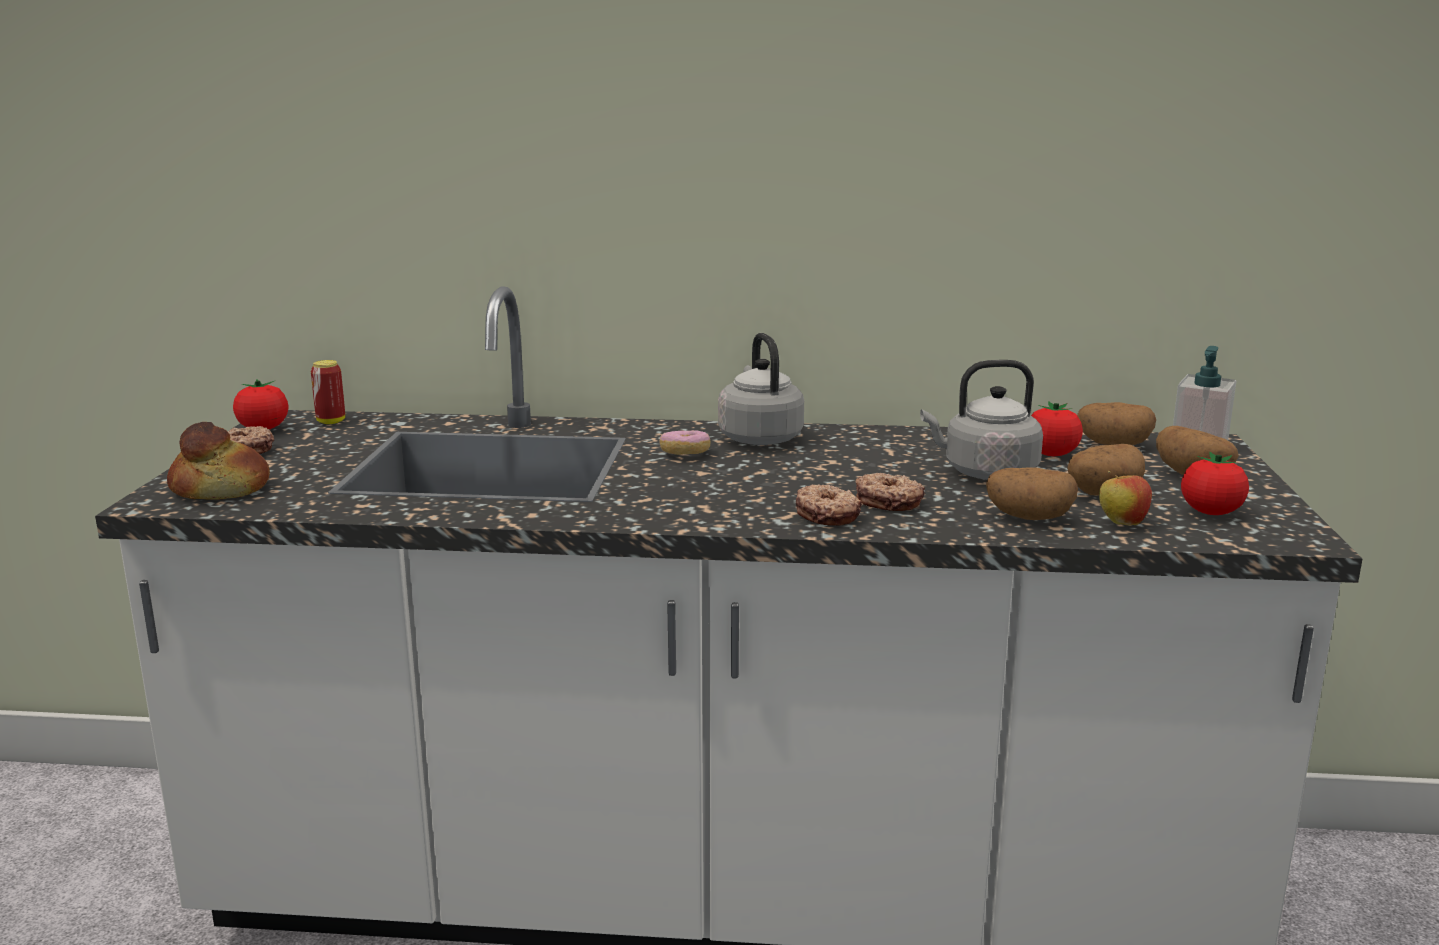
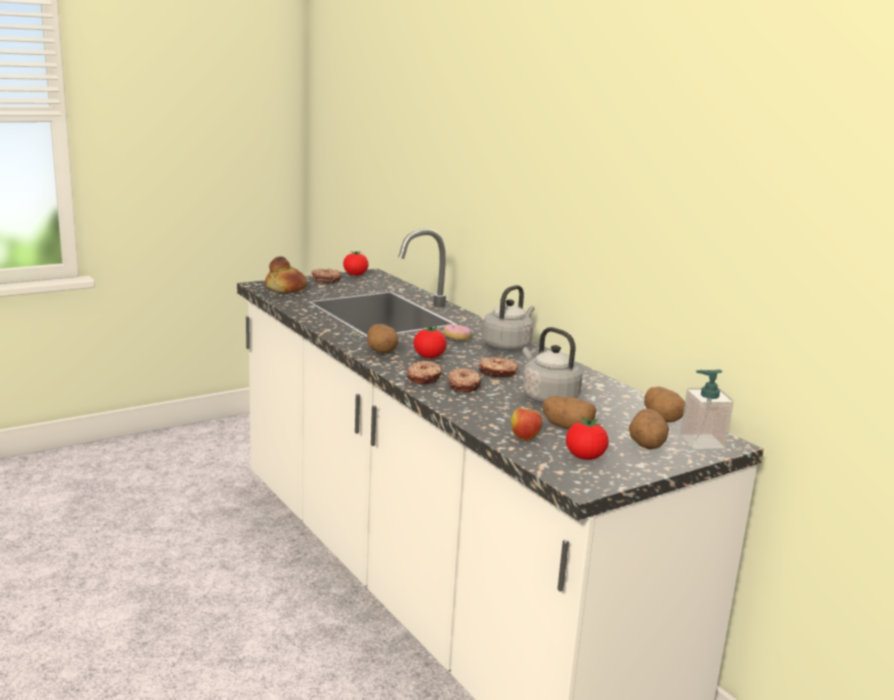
camera: 50 degrees right, 0 degrees up
can [311,360,345,424] -> none
potato [986,467,1078,520] -> potato moved to [367,324,398,353]
tomato [1031,401,1083,456] -> tomato moved to [414,325,446,358]
none -> donut [479,357,518,377]

